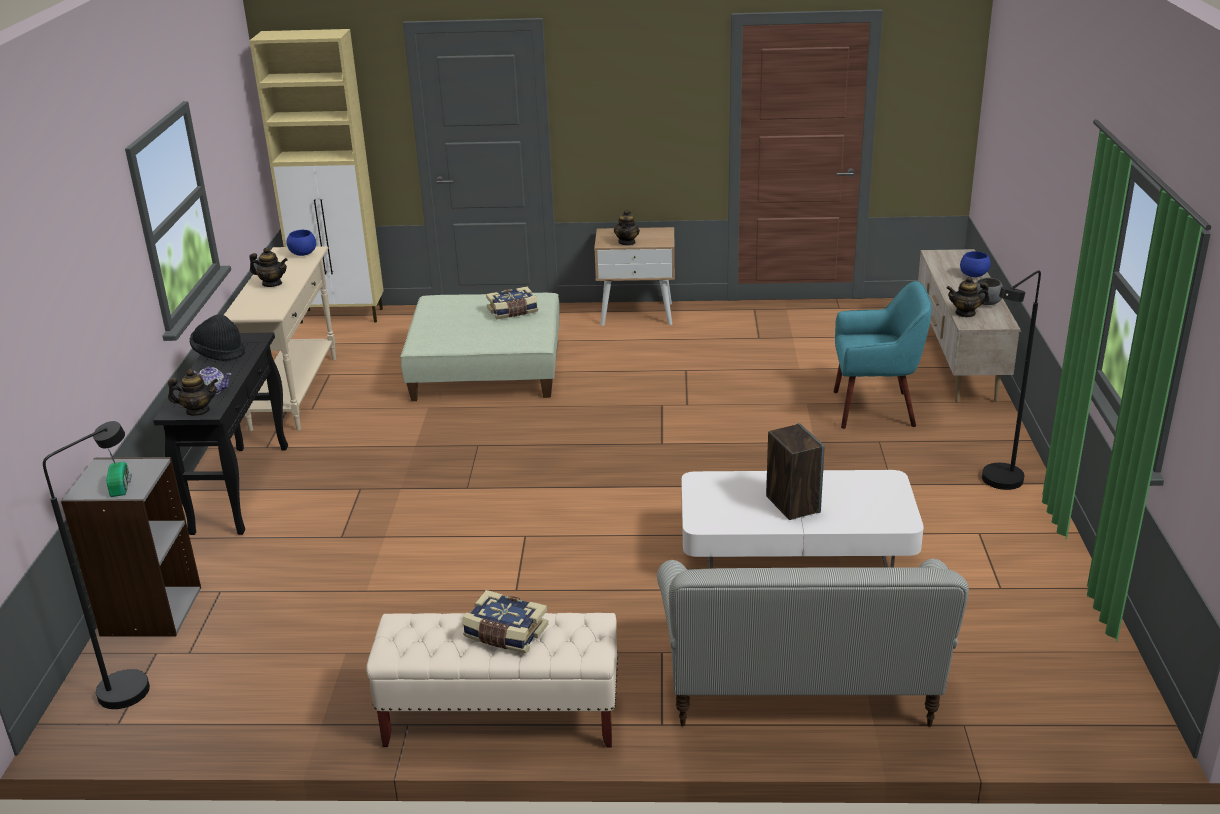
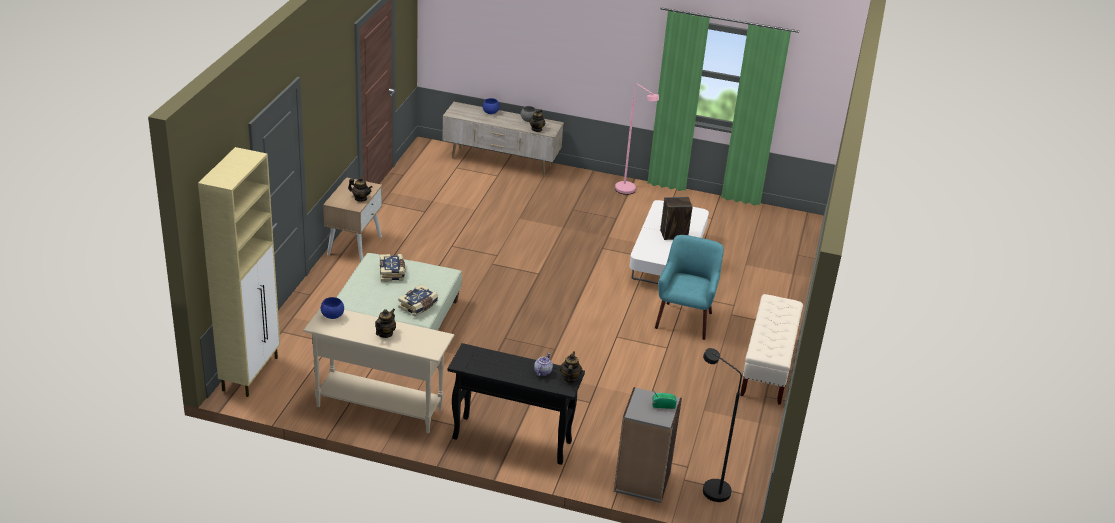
camera: 80 degrees left, 5 degrees up
black hat [190,315,245,361] -> none
book [462,590,548,653] -> book moved to [398,284,438,316]
sofa [657,558,969,727] -> none
turquoise armchair [834,281,931,429] -> turquoise armchair moved to [655,235,724,340]
black floor lamp [982,270,1041,490] -> pink floor lamp [615,84,659,195]

